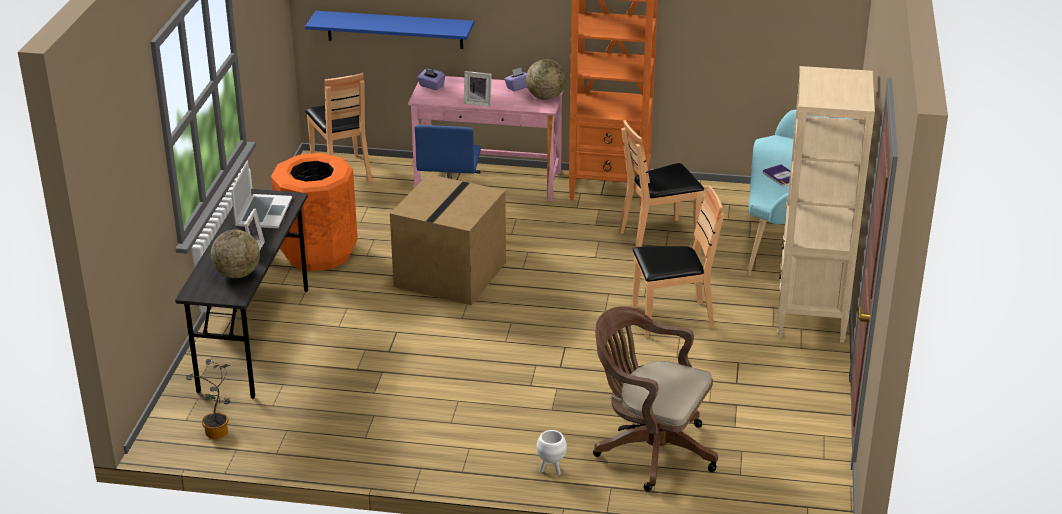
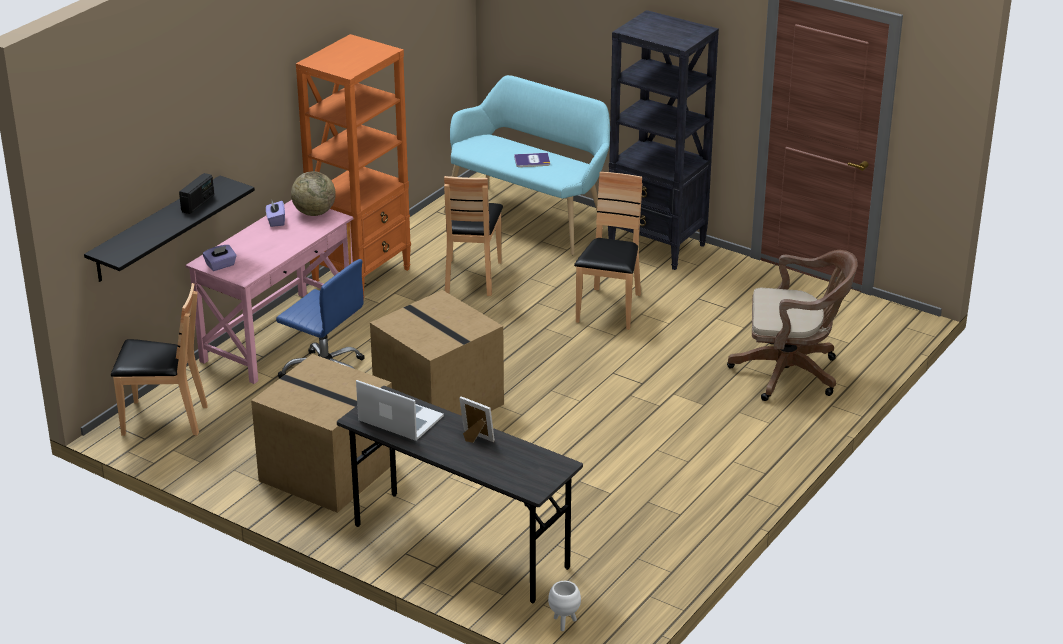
camera: 65 degrees left, 0 degrees up
potted plant [186,359,231,439] -> none
globe [211,230,260,278] -> none
orange trash can [271,153,358,271] -> cardboard box [251,354,392,513]
blue shelf [305,11,474,49] -> black shelf [84,175,255,282]
picture frame [464,71,492,107] -> none
white planter [536,430,567,475] -> white planter moved to [548,581,581,631]
brown office chair [593,306,718,491] -> brown office chair turned 135 degrees counterclockwise [727,250,858,401]
beige bookcase [777,66,875,343] -> black bookcase [608,10,719,270]
none -> radio [179,173,214,214]

